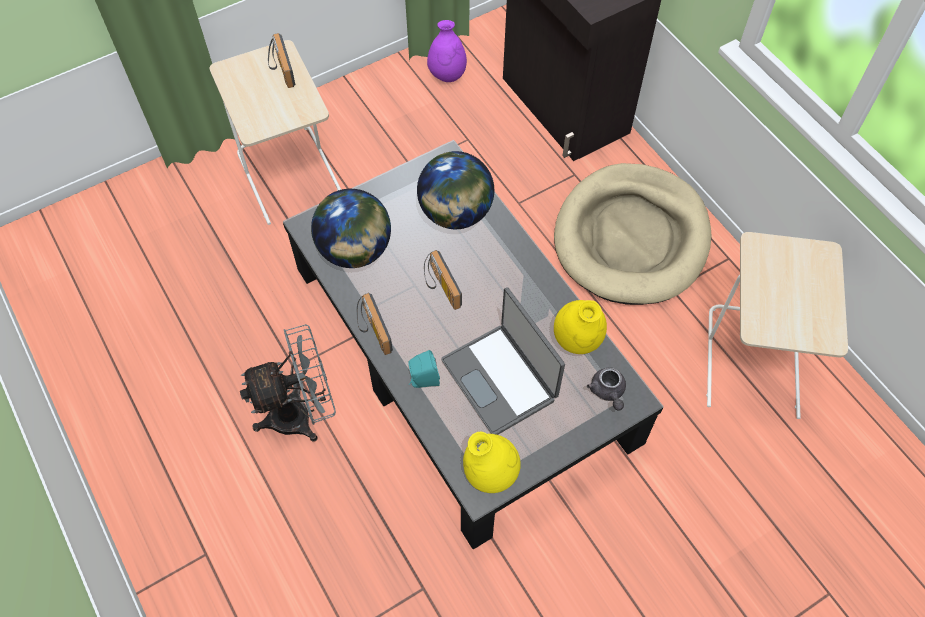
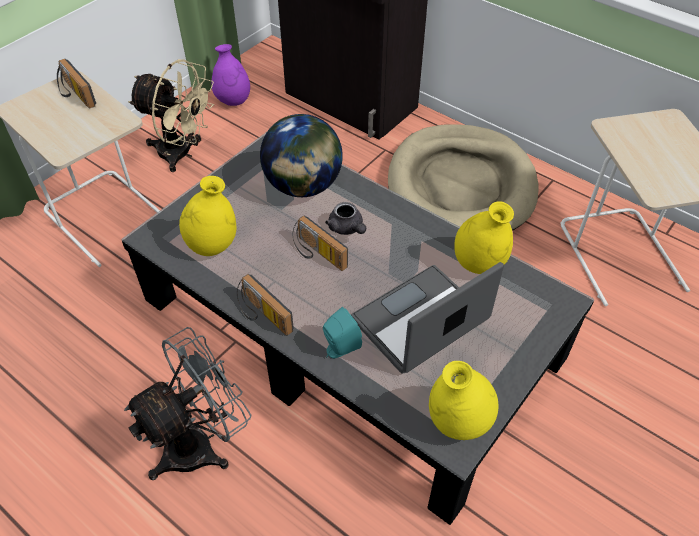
camera: 20 degrees left, 10 degrees down
globe [311,189,391,268] -> yellow vase [179,176,236,256]
laptop [441,287,565,435] -> laptop turned 105 degrees clockwise [351,262,504,374]
grey teapot [587,368,626,410] -> grey teapot moved to [325,202,366,235]
none -> beige fan [128,59,214,172]

